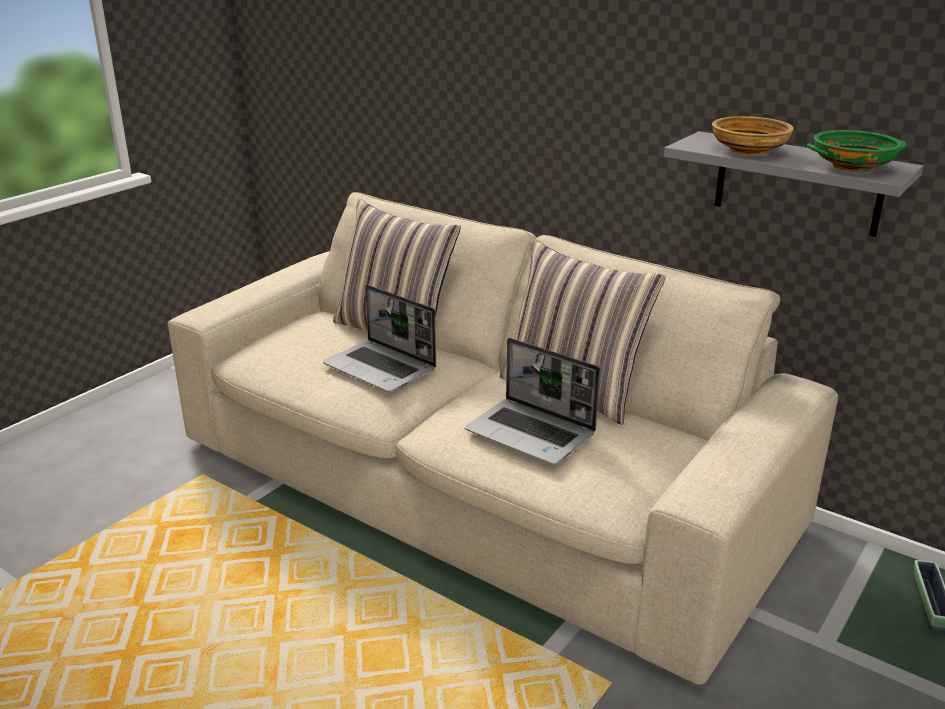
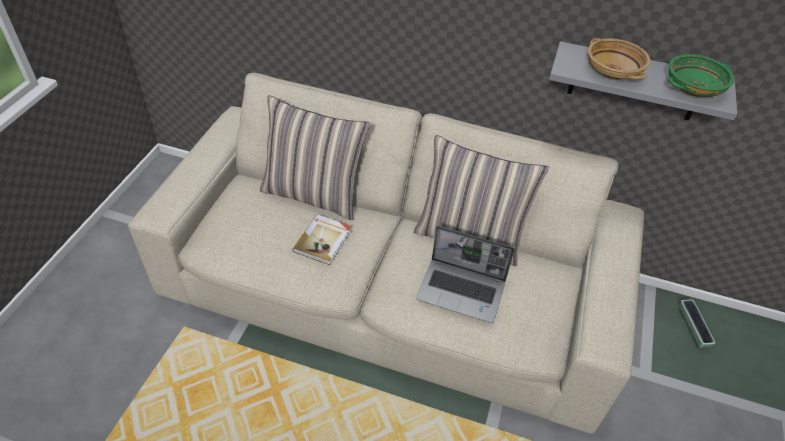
camera: 20 degrees left, 20 degrees up
laptop [323,285,436,392] -> book [293,215,352,265]

